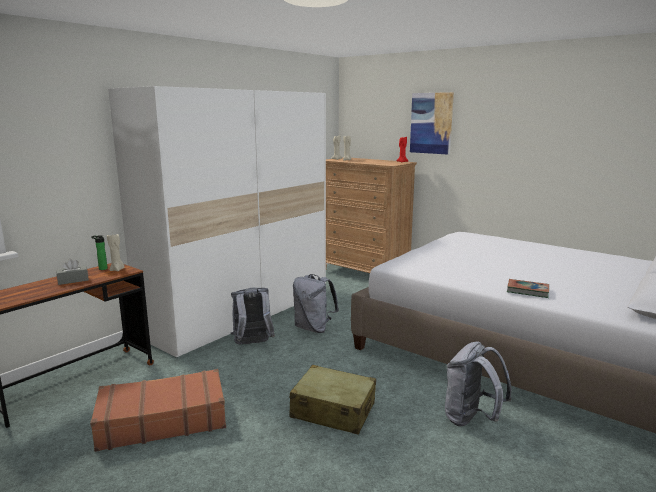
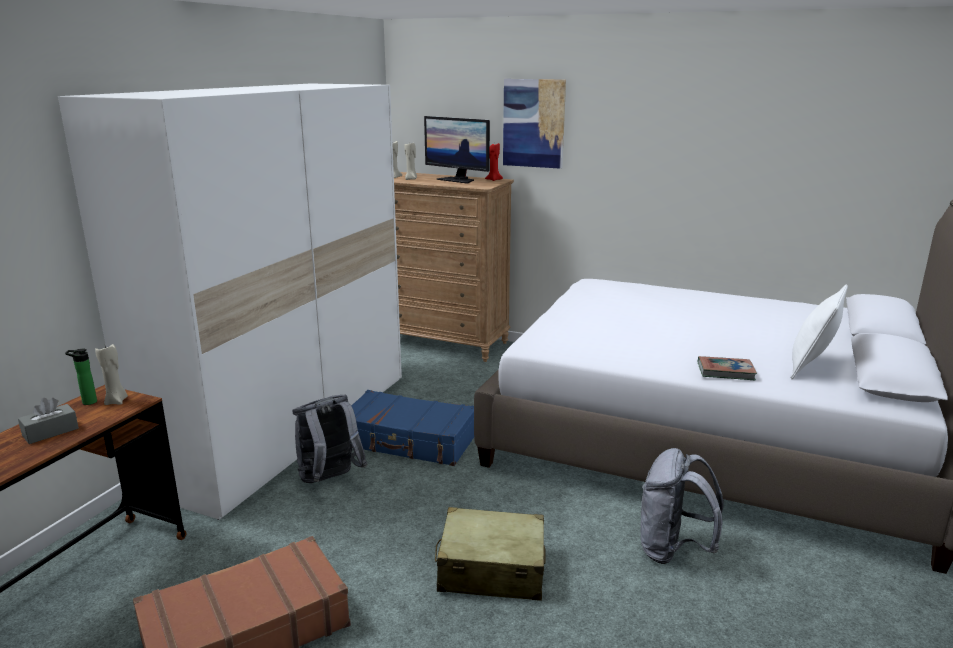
camera: 15 degrees left, 5 degrees up
grey backpack [293,274,339,333] -> blue suitcase [351,390,474,466]
none -> monitor [424,116,490,184]
none -> white pillow [790,284,848,379]

